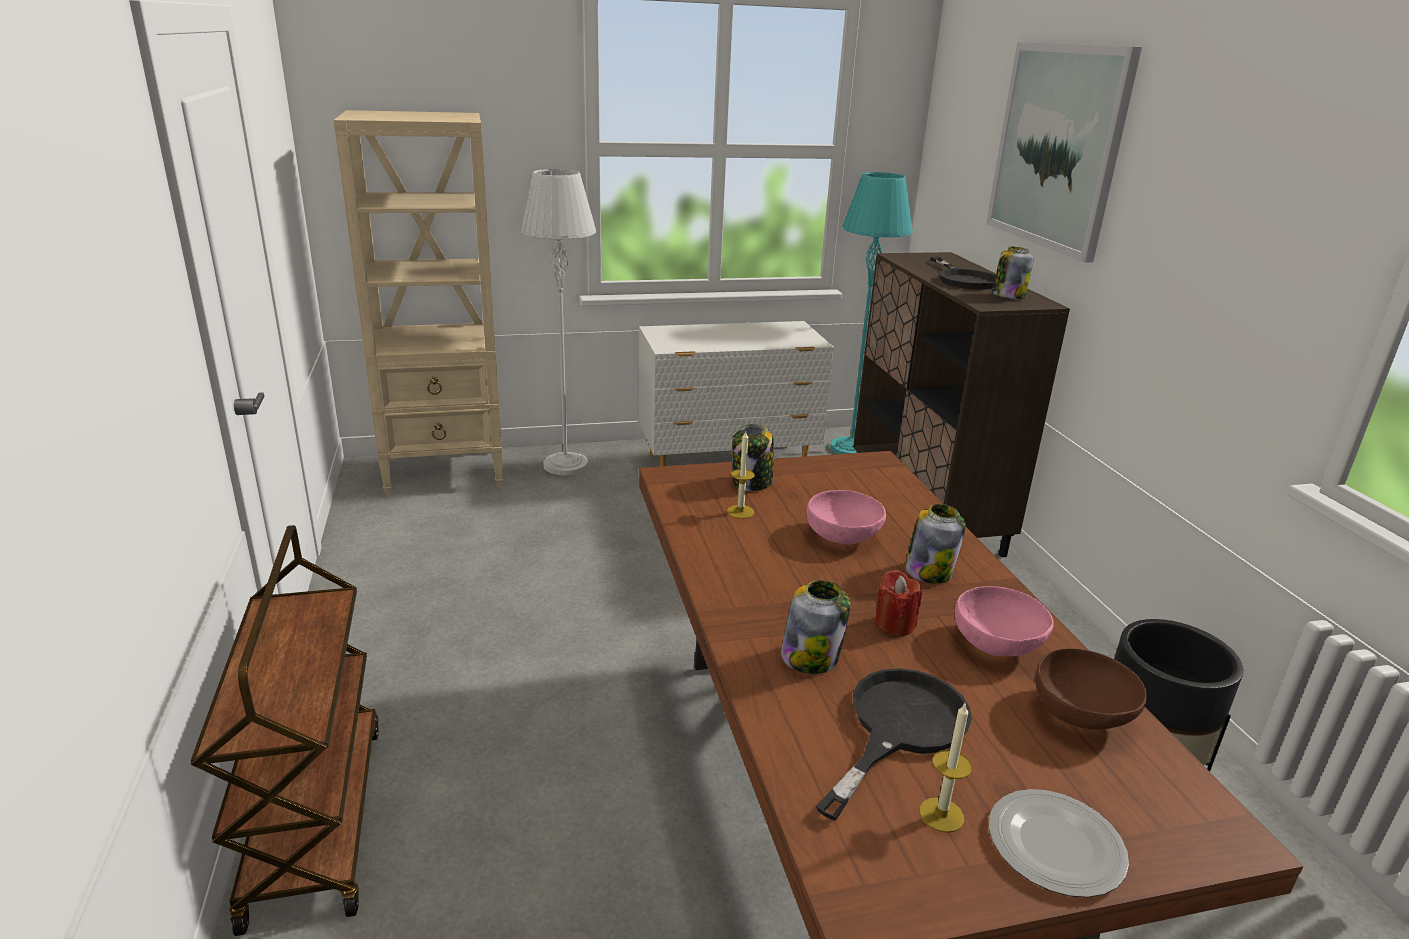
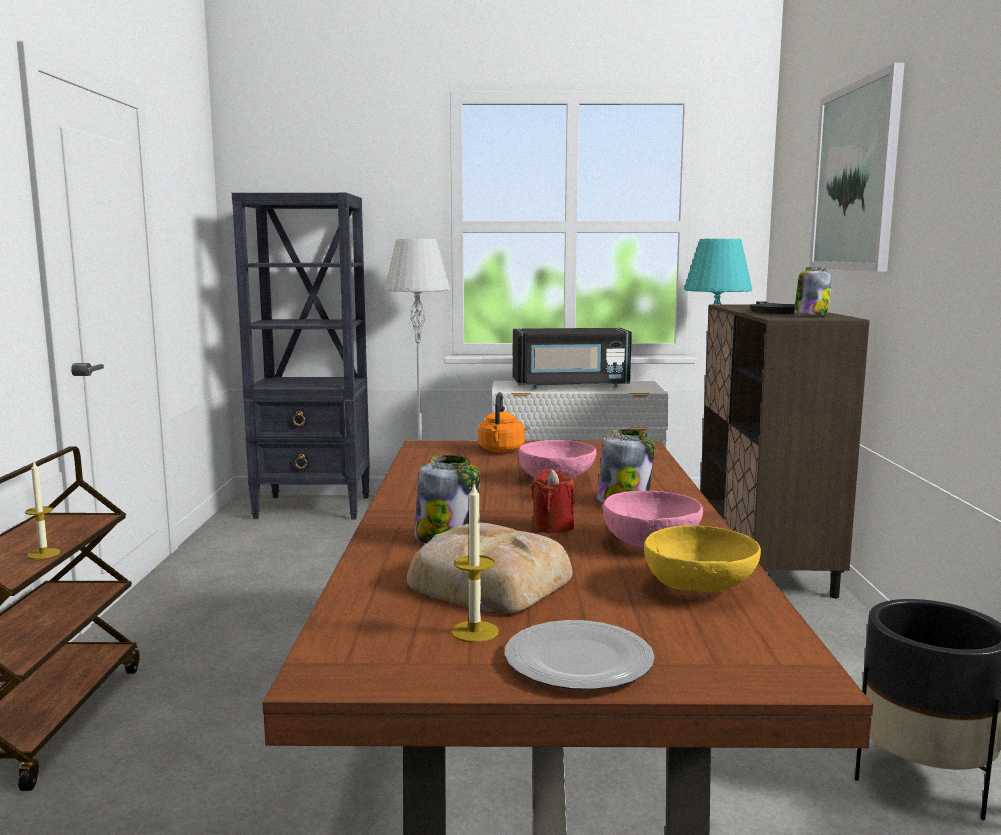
camera: 15 degrees right, 15 degrees down
beige bookcase [333,110,503,495] -> black bookcase [232,193,370,520]
candle [727,431,755,519] -> candle moved to [25,462,60,559]
jar [732,424,774,491] -> orange kettle [478,392,525,453]
black frying pan [816,668,972,821] -> bread [407,522,573,613]
brown bowl [1035,648,1147,729] -> yellow bowl [644,525,761,592]
none -> black microwave [513,328,632,389]

